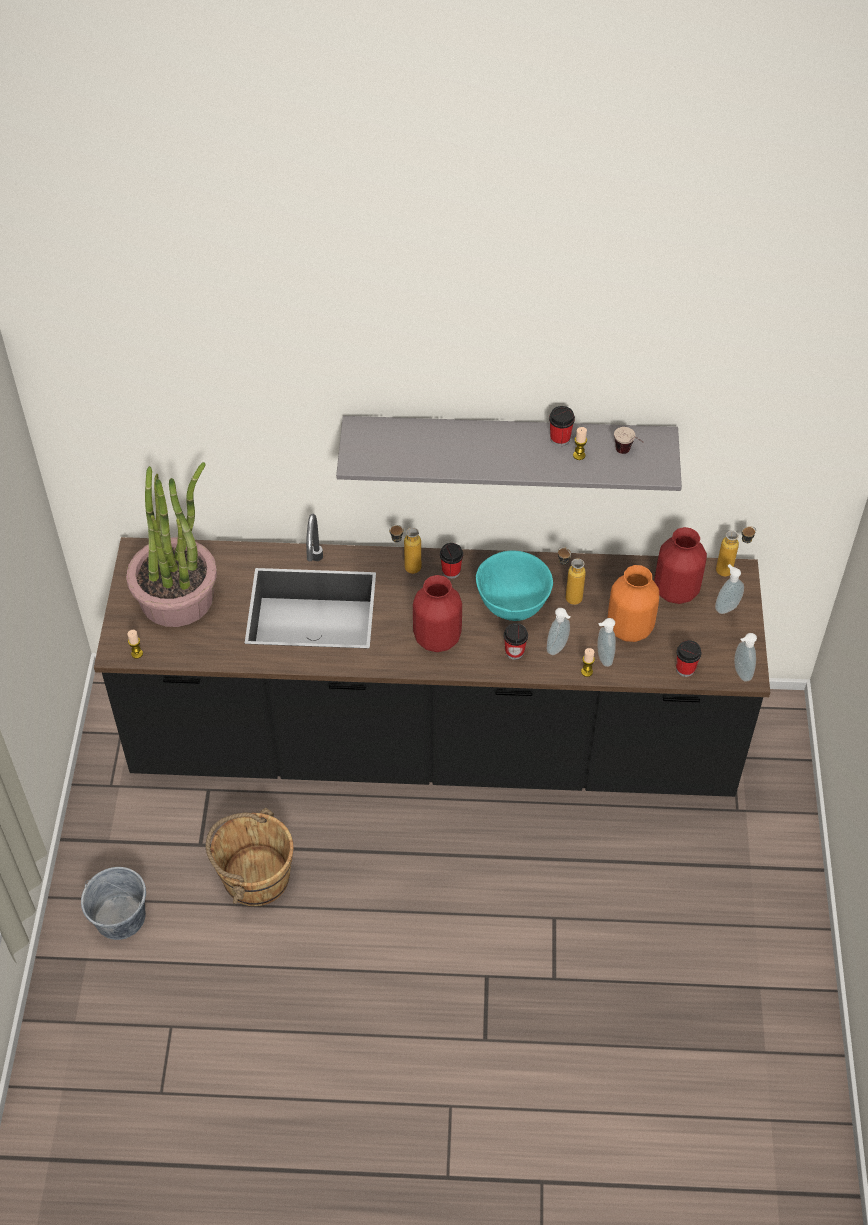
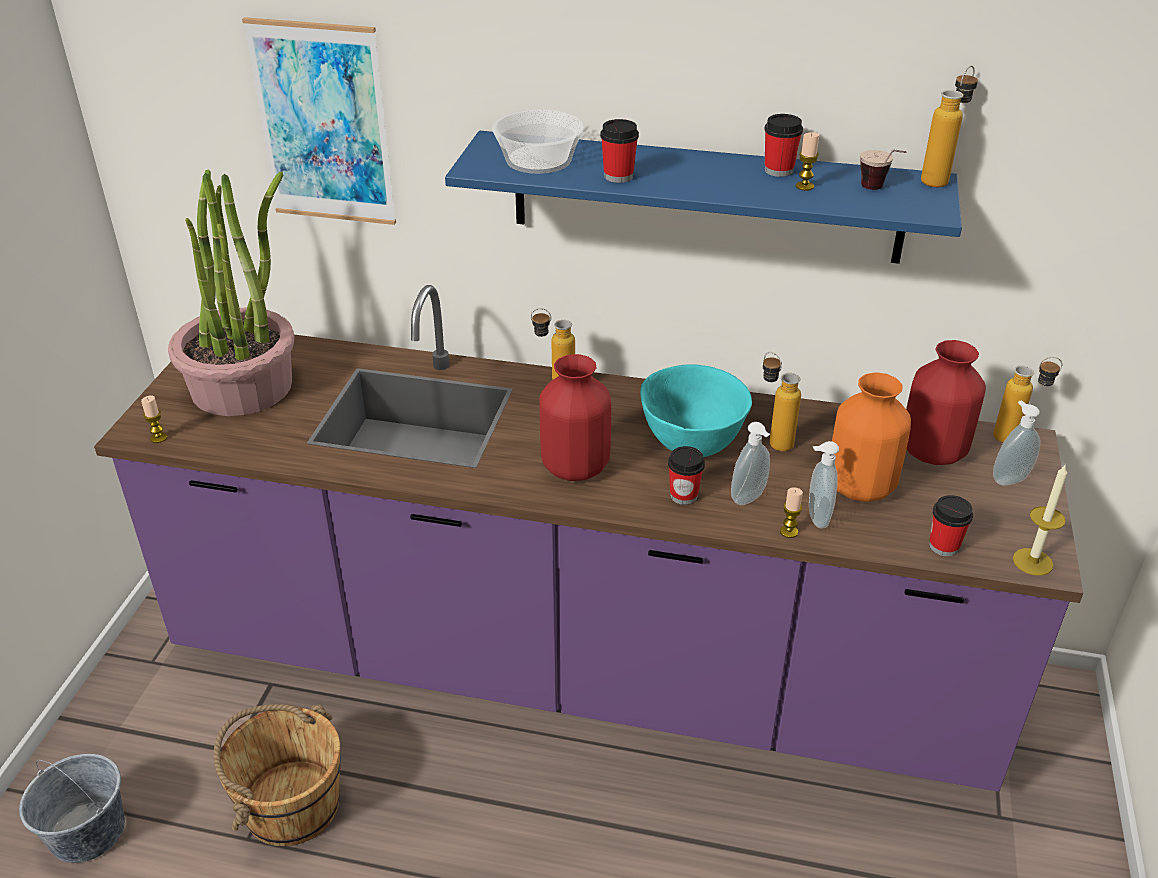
camera: 10 degrees right, 15 degrees down
black counter [94,514,770,797] -> purple counter [94,285,1083,792]
grey shelf [336,416,682,491] -> blue shelf [445,131,962,264]
cup [440,543,463,579] -> cup moved to [600,119,639,183]
soap dispenser [734,633,757,682] -> candle [1013,464,1067,576]
none -> picture [242,17,396,225]
none -> bowl [492,109,584,174]
none -> bottle [921,66,978,187]

